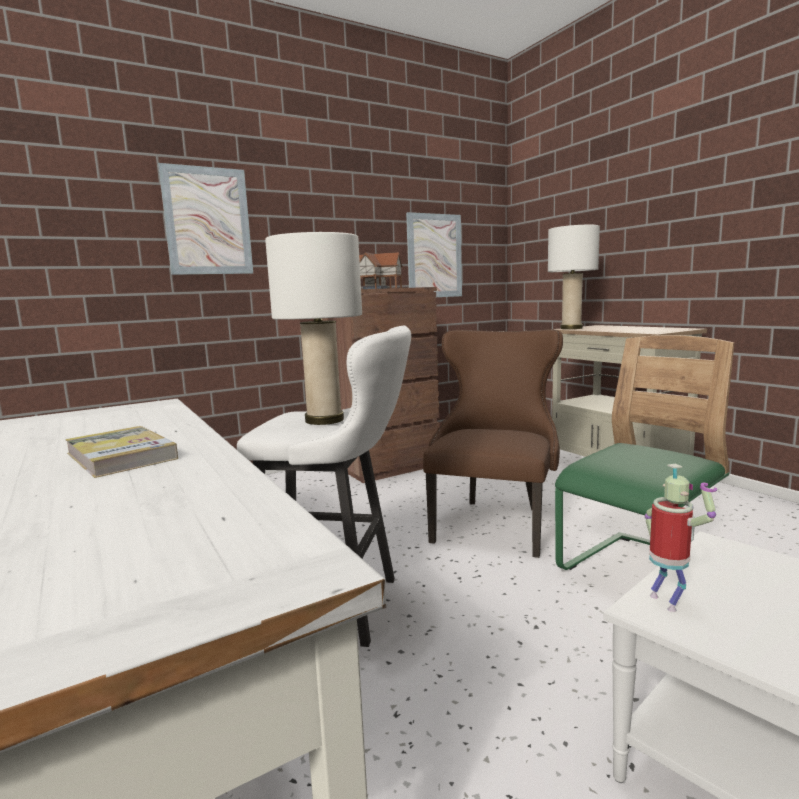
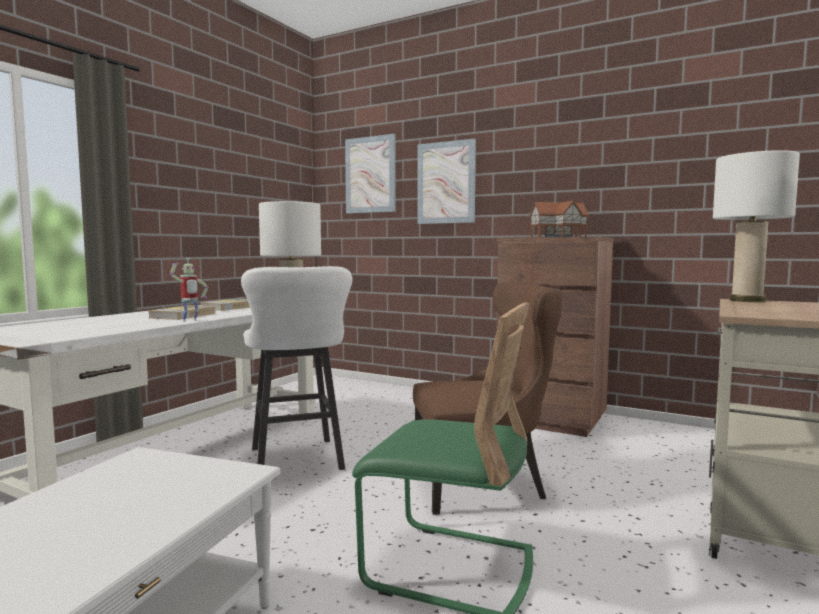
camera: 60 degrees right, 5 degrees down
picture [406,212,462,297] -> picture moved to [345,134,396,214]
toy robot [645,464,717,612] -> toy robot moved to [170,258,208,322]
none -> book [200,299,250,311]

